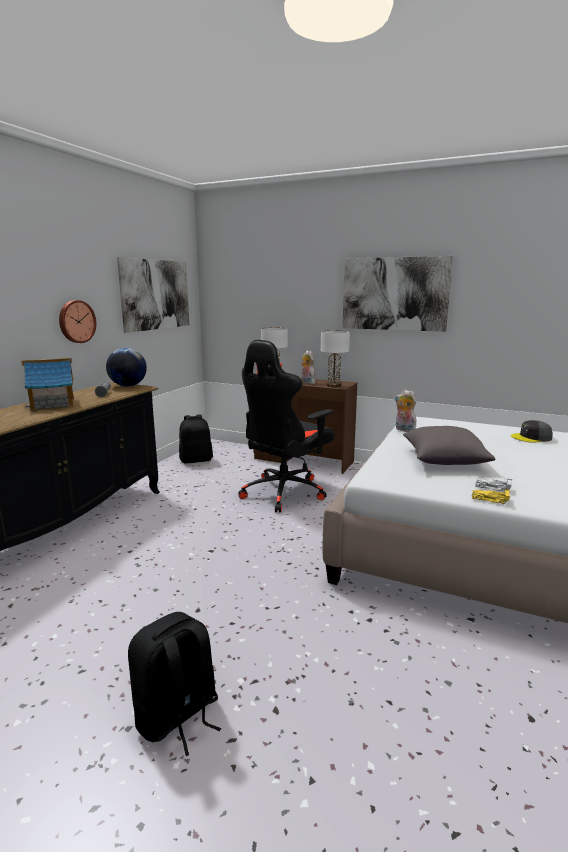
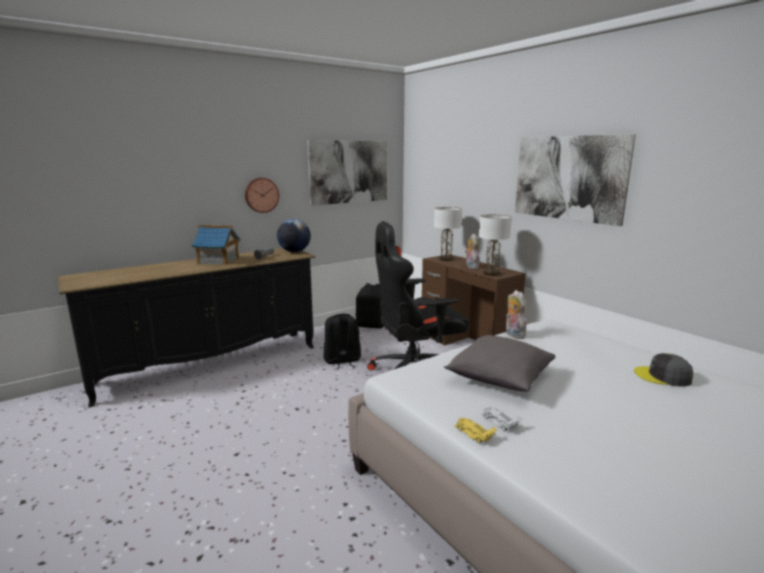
camera: 30 degrees right, 0 degrees up
black backpack [128,612,221,756] -> black backpack moved to [324,314,361,370]

